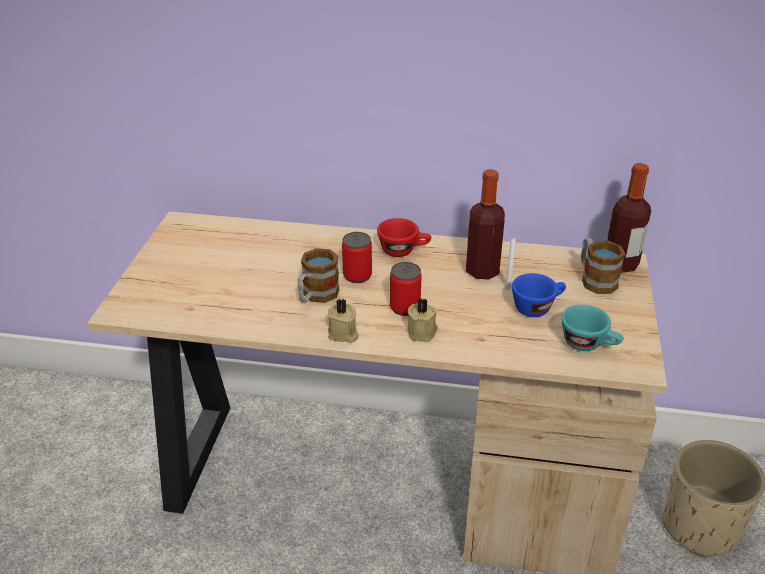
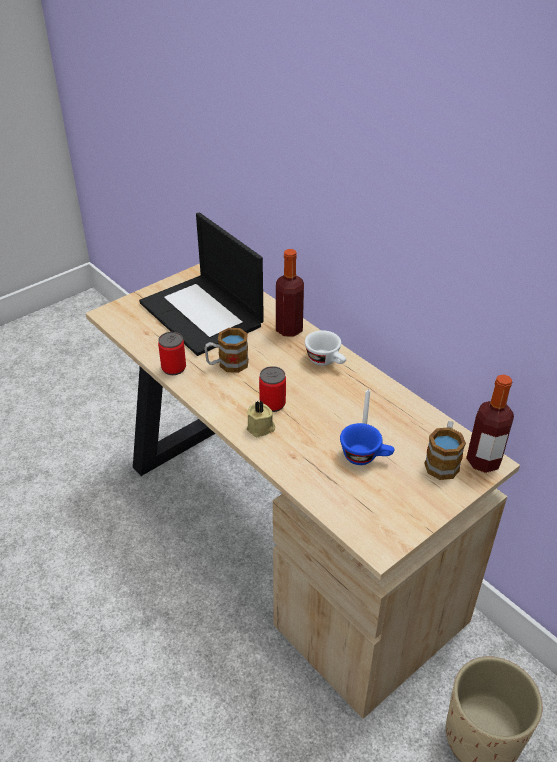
camera: 40 degrees right, 5 degrees up
beige candle [328,299,359,343] -> none
can [342,232,372,283] -> can moved to [158,332,186,375]
red cup [377,218,431,257] -> white cup [305,330,346,366]
bottle [466,169,505,280] -> bottle moved to [276,249,304,337]
turquoise cup [561,304,624,351] -> none
none -> laptop [139,212,264,356]

